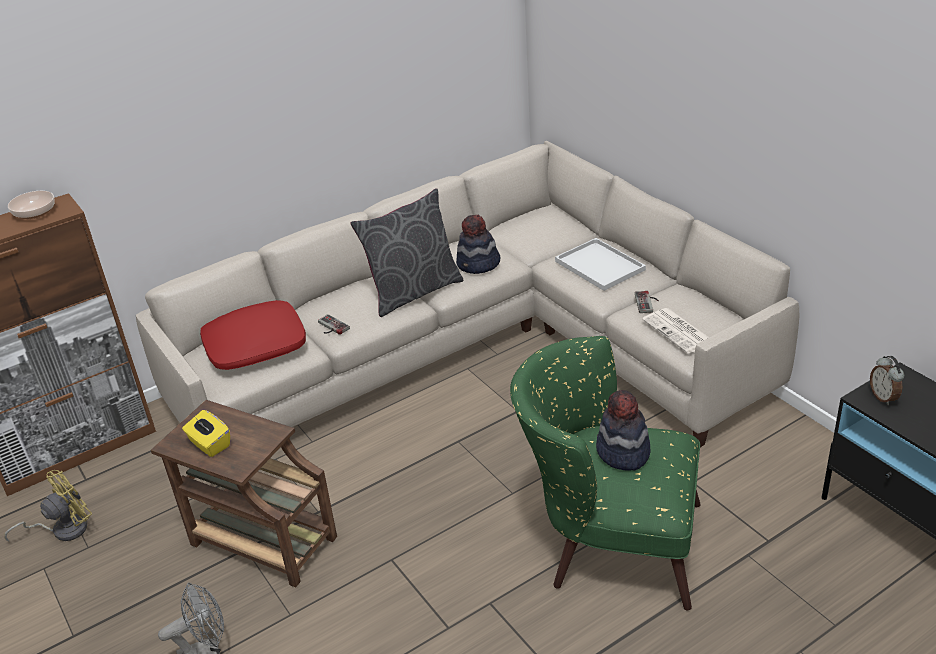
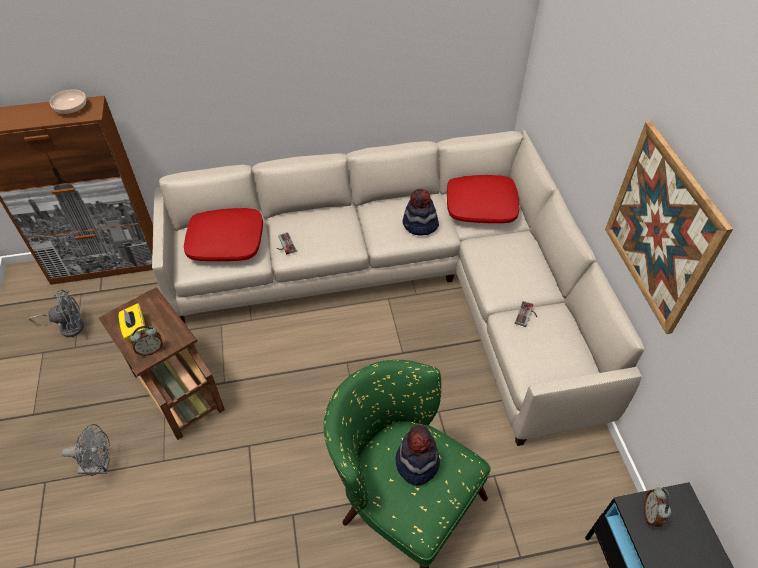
camera: 20 degrees right, 15 degrees up
yellow fan [4,470,92,542] -> grey fan [28,290,84,337]
grey pillow [350,188,463,317] -> none
white tray [555,238,646,291] -> none
newspaper [642,308,709,353] -> none
none -> alarm clock [130,326,163,356]
none -> red pillow [447,175,519,224]
none -> picture [605,121,733,334]

